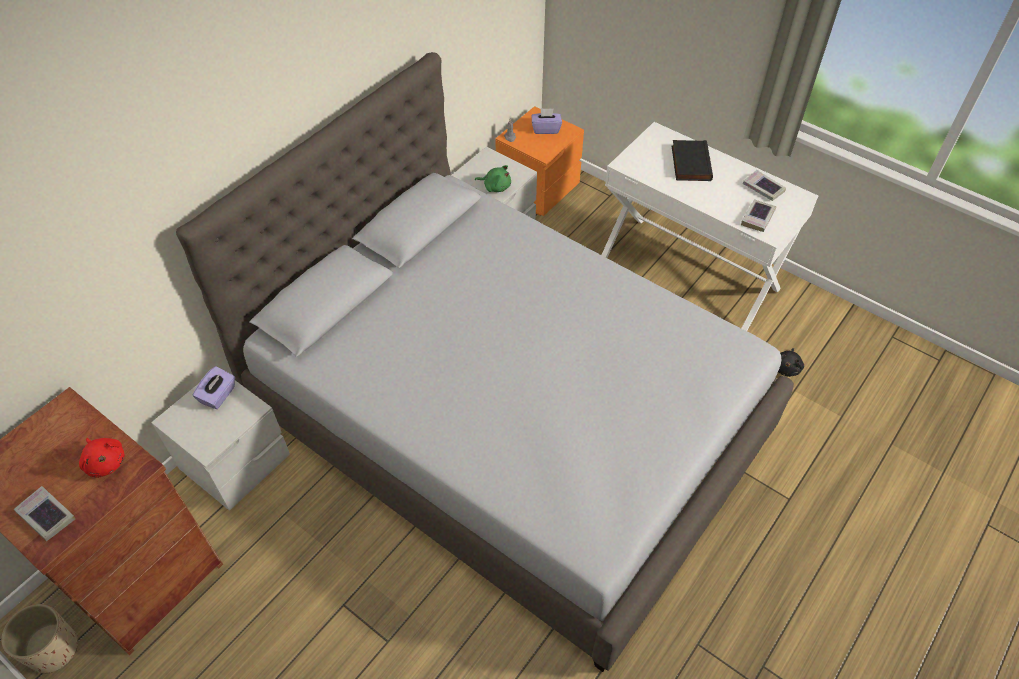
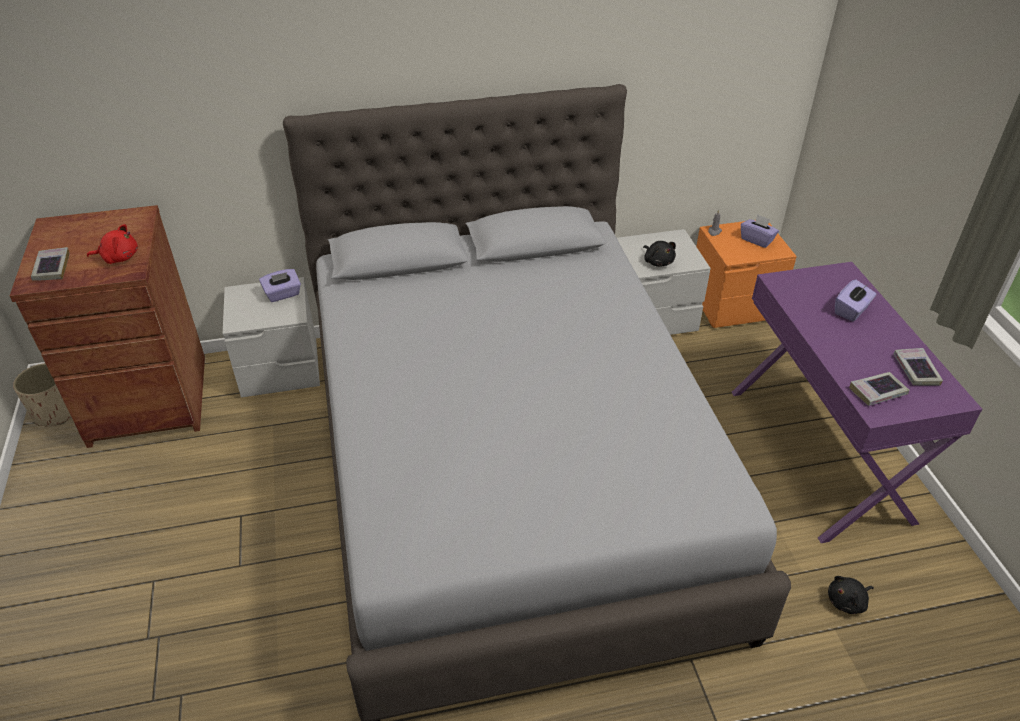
camera: 40 degrees right, 10 degrees down
red plush toy [79,438,124,478] -> red plush toy turned 90 degrees counterclockwise [87,224,138,264]
green plush toy [475,165,511,192] -> black plush toy [643,241,676,267]
white desk [602,122,818,331] -> purple desk [732,262,982,543]
black book [672,140,713,181] -> purple tissue box [835,279,876,322]

